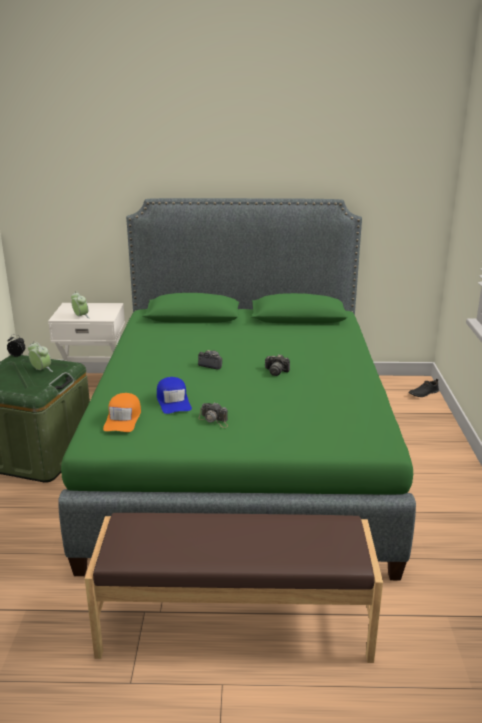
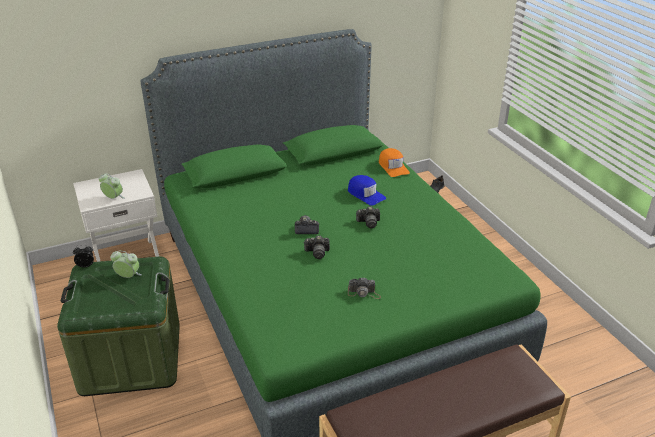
camera: 25 degrees left, 10 degrees up
orange cap [103,393,141,432] -> orange cap moved to [379,148,410,177]
blue cap [157,377,192,414] -> blue cap moved to [348,175,386,206]
none -> camera [304,235,330,259]

